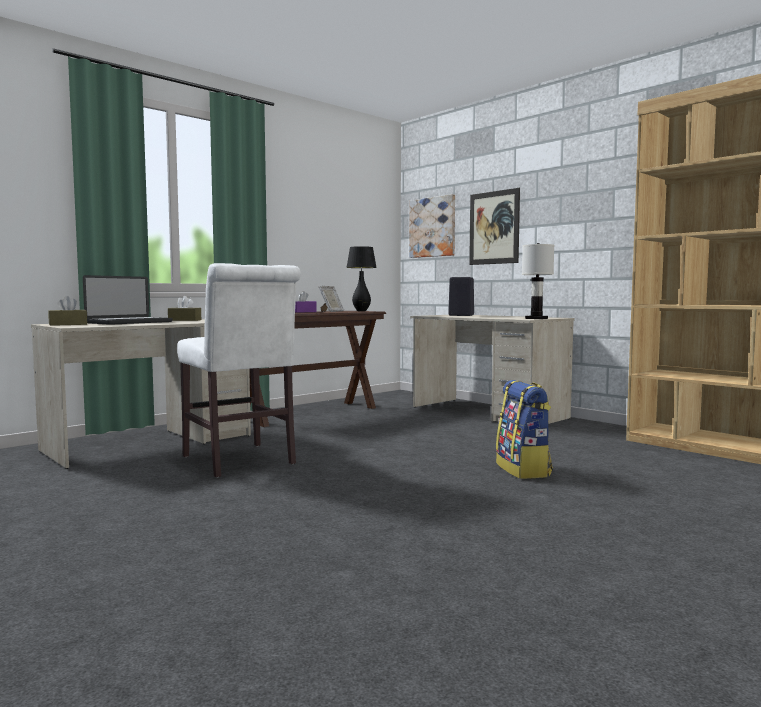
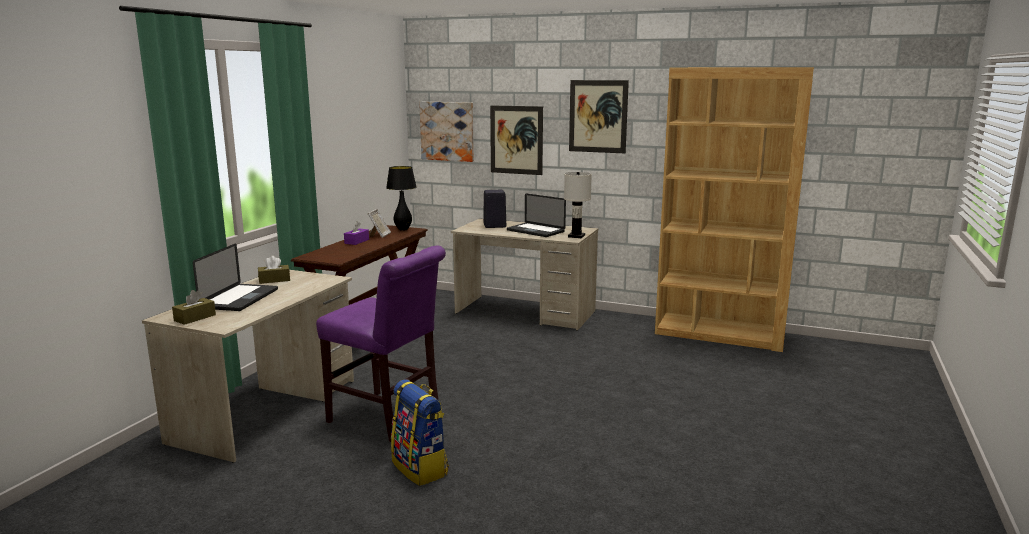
camera: 25 degrees left, 10 degrees up
white chair [177,263,301,478] -> purple chair [316,245,446,442]
backpack [496,380,553,479] -> backpack moved to [391,379,449,486]
none -> laptop [507,193,566,237]
none -> picture [569,80,629,153]

